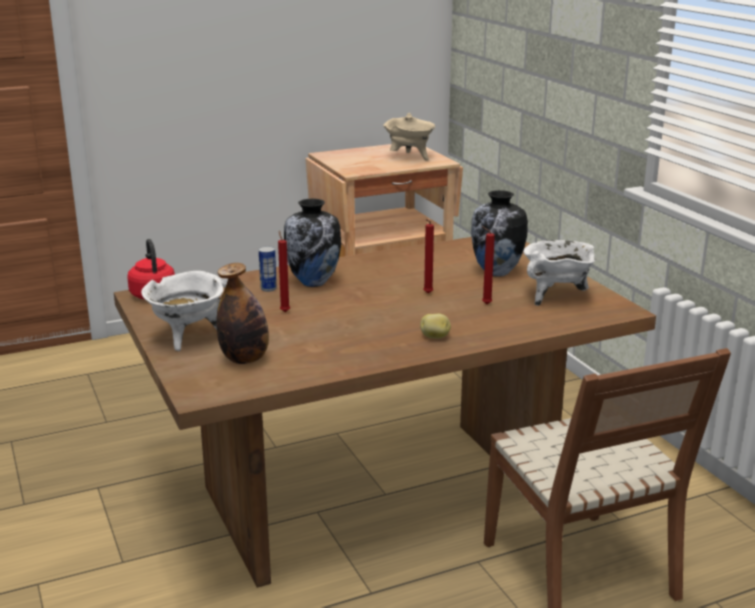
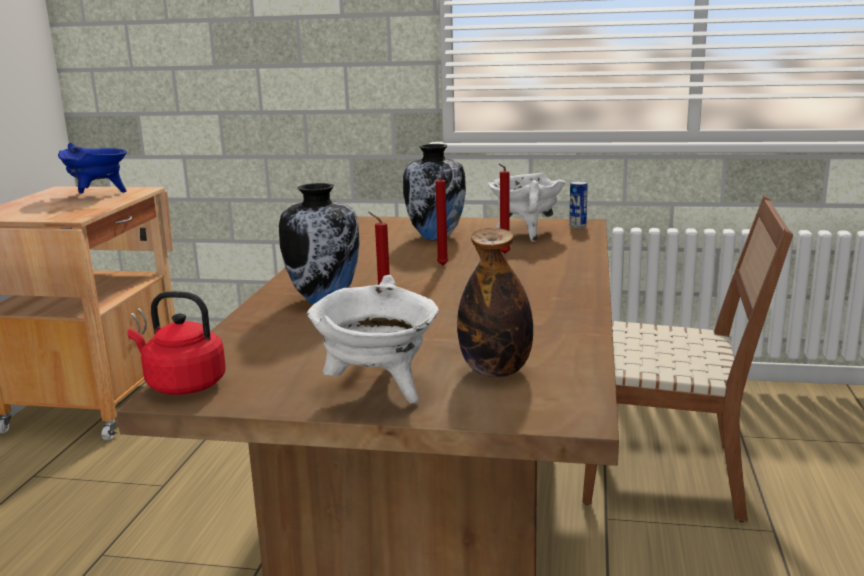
camera: 55 degrees left, 5 degrees down
can [259,246,277,292] -> can moved to [569,181,588,228]
beige cooking pot [384,113,435,161] -> blue cooking pot [58,143,127,193]
potato [420,314,451,339] -> none

